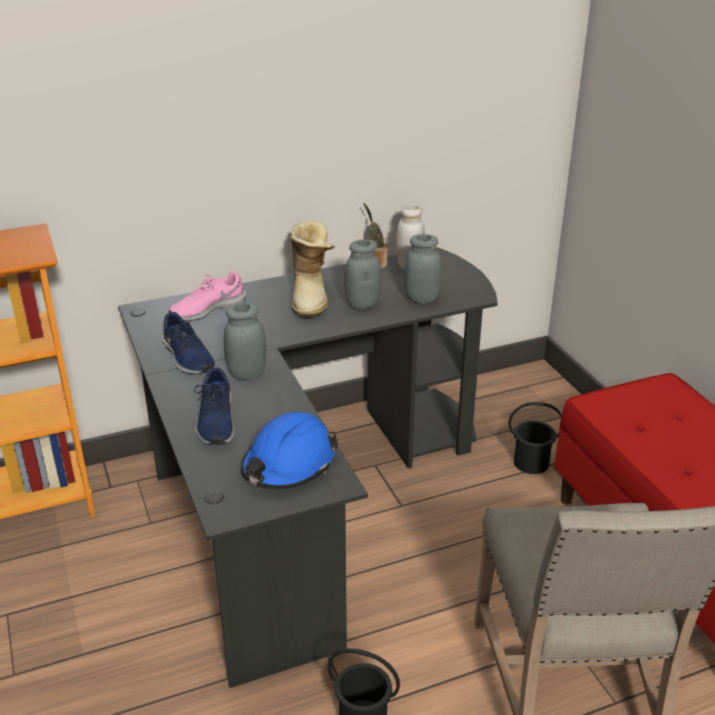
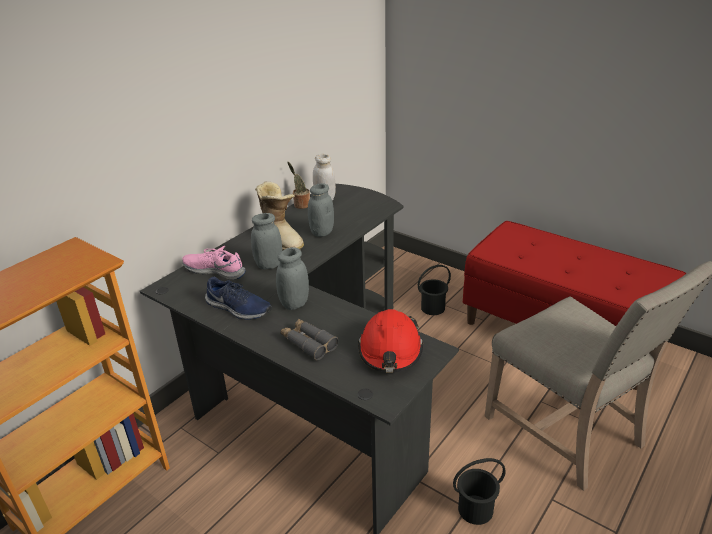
camera: 30 degrees left, 0 degrees up
pink shoe [169,271,246,322] -> pink shoe turned 90 degrees clockwise [182,246,245,280]
blue shoe [194,367,235,445] -> grey binoculars [281,319,338,360]
blue hard hat [241,412,338,489] -> red hard hat [358,309,423,373]
grey jar [405,234,441,304] -> grey jar moved to [251,213,282,269]

